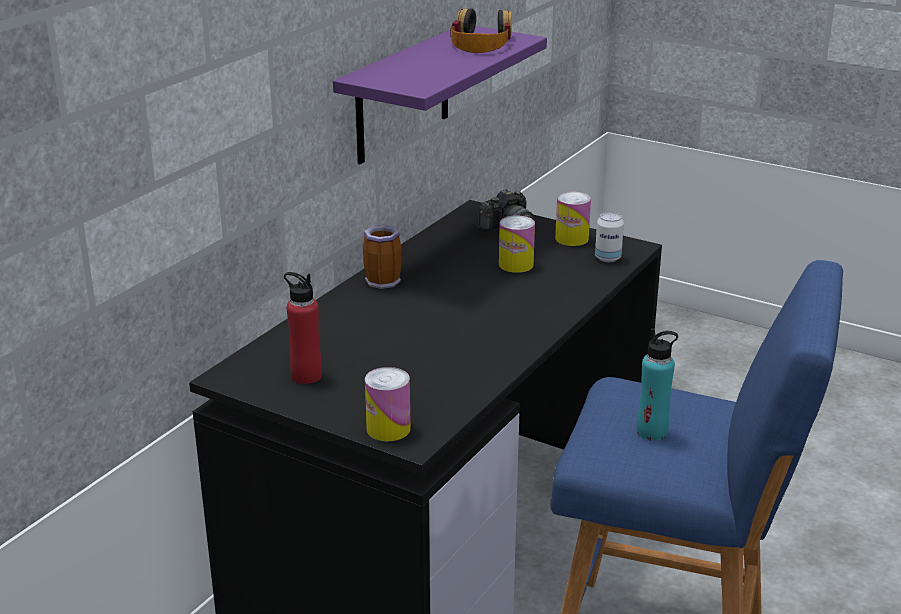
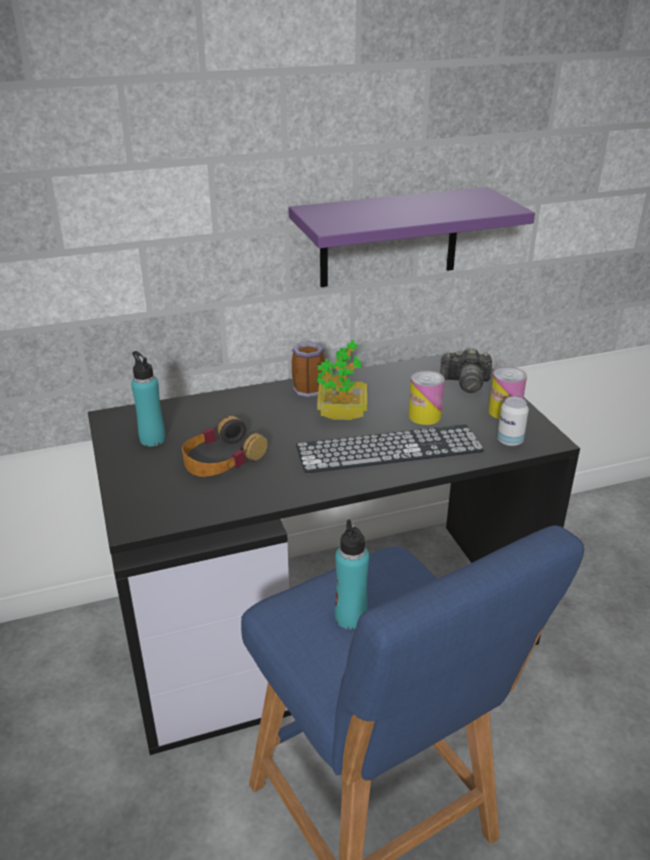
camera: 40 degrees right, 5 degrees up
red bottle [284,272,322,384] -> turquoise bottle [131,351,165,446]
can [365,367,411,441] -> none
headphones [450,8,511,53] -> headphones moved to [182,416,268,477]
none -> keyboard [296,424,484,474]
none -> potted plant [317,340,367,420]

